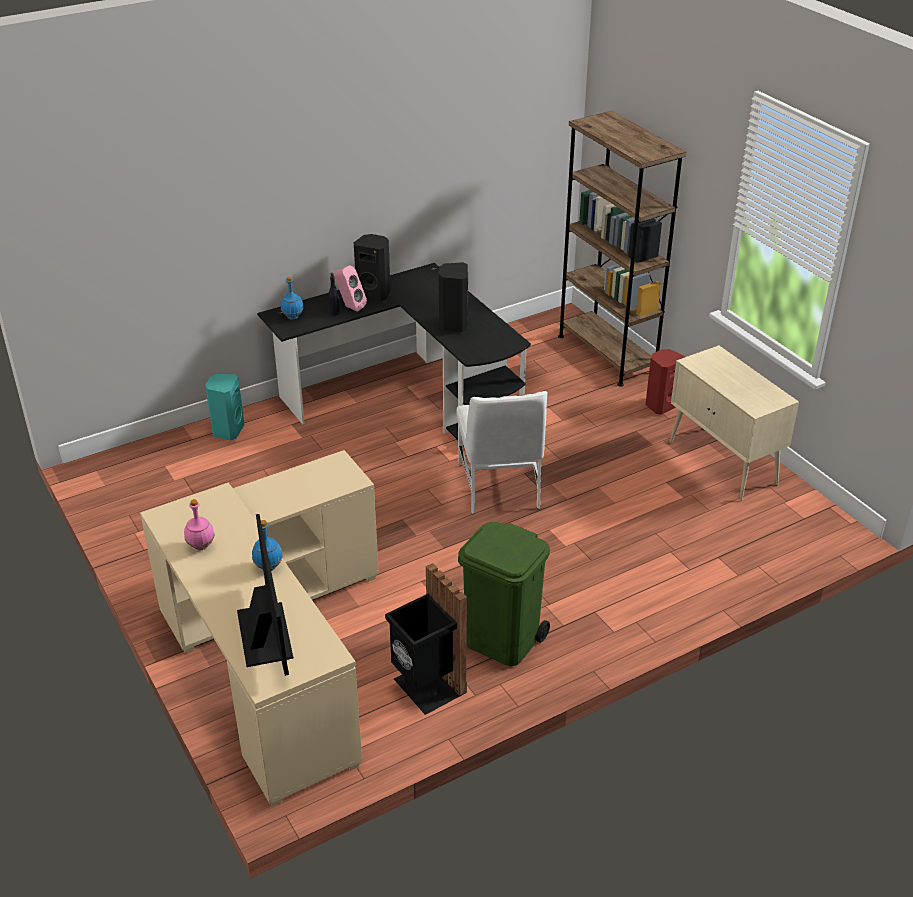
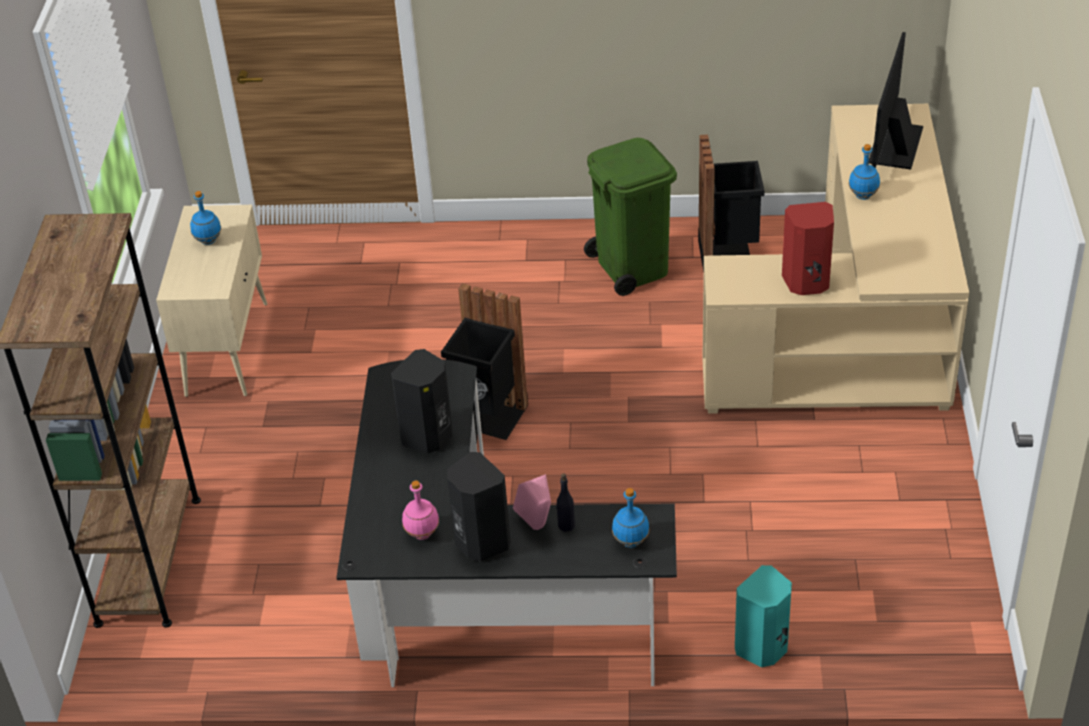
camera: 145 degrees left, 5 degrees up
pink bottle [184,499,215,550] -> pink bottle moved to [402,481,439,540]
white chair [457,391,548,514] -> black trash can [441,283,528,440]
red speaker [645,349,685,415] -> red speaker moved to [782,202,834,295]
none -> blue bottle [190,191,221,245]

